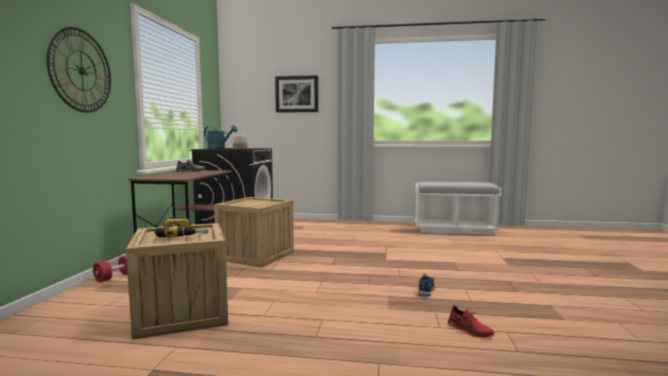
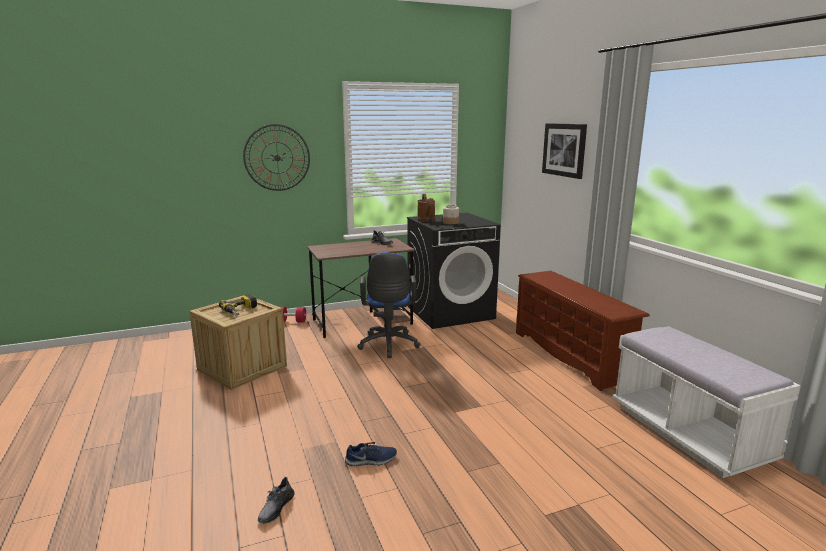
camera: 60 degrees right, 10 degrees up
turquoise watering can [204,125,237,149] -> brown watering can [417,194,435,222]
crate [214,197,294,268] -> blue office chair [357,252,421,358]
red shoe [448,305,494,338] -> grey shoe [258,477,295,524]
none -> brown shoe rack [516,271,650,391]

